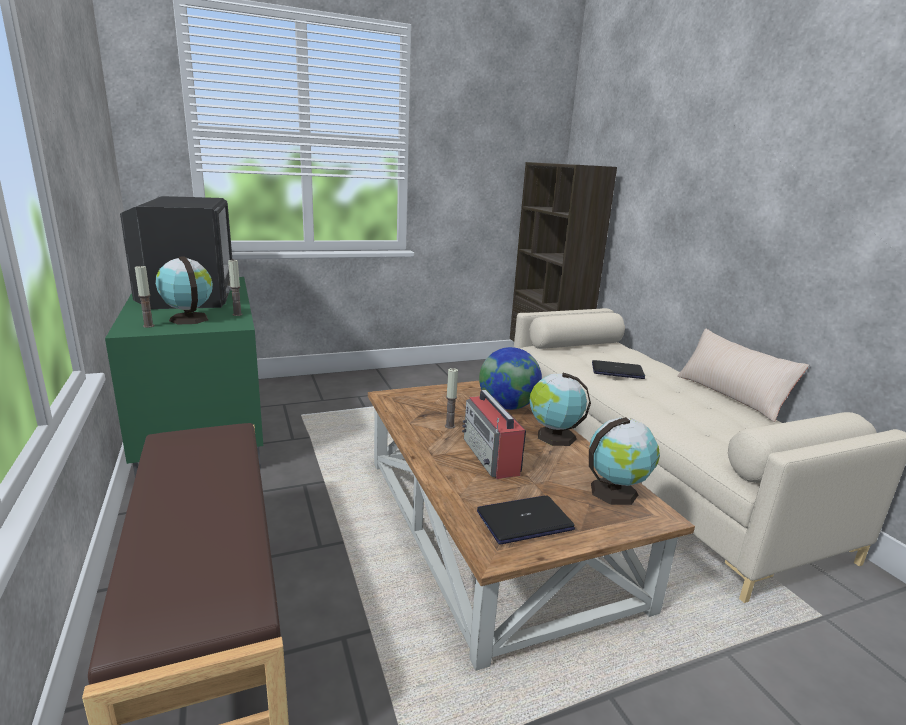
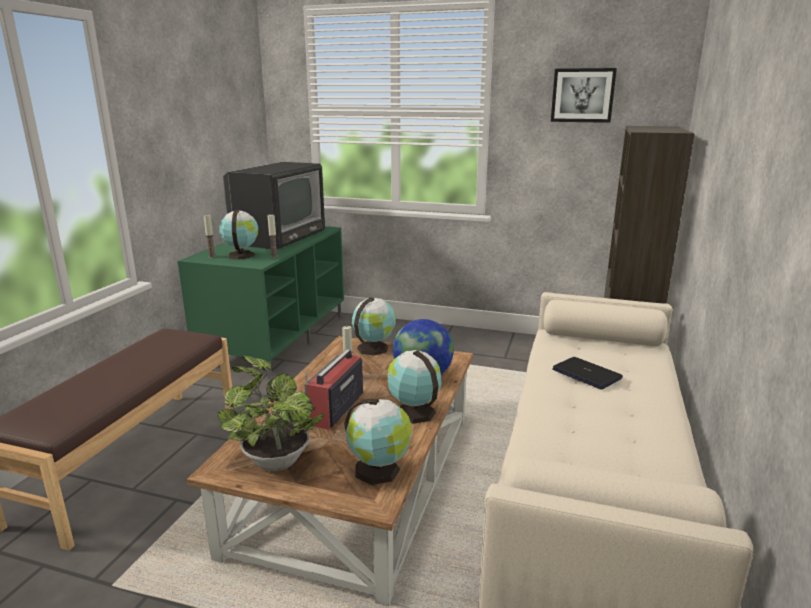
camera: 40 degrees right, 0 degrees up
laptop [477,495,575,545] -> potted plant [218,356,324,471]
beige pillow [677,328,809,422] -> none
none -> globe [352,297,396,356]
none -> picture [551,68,617,123]

